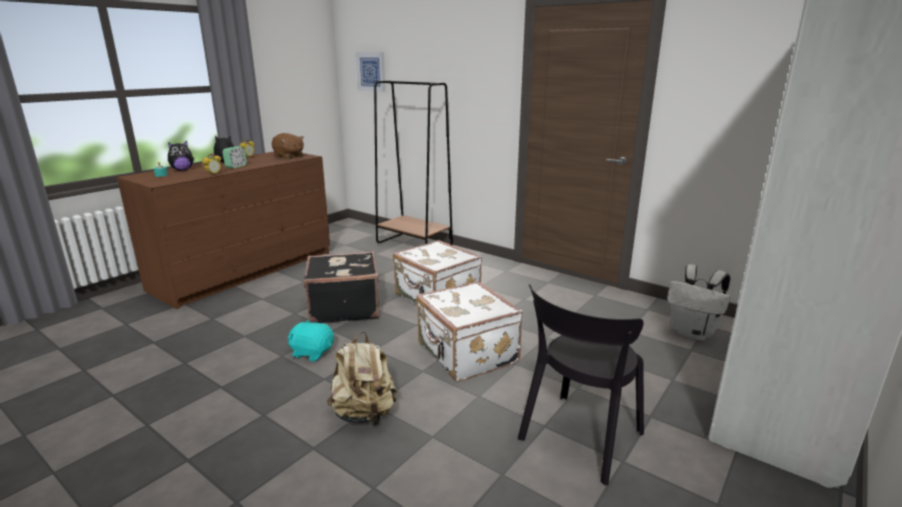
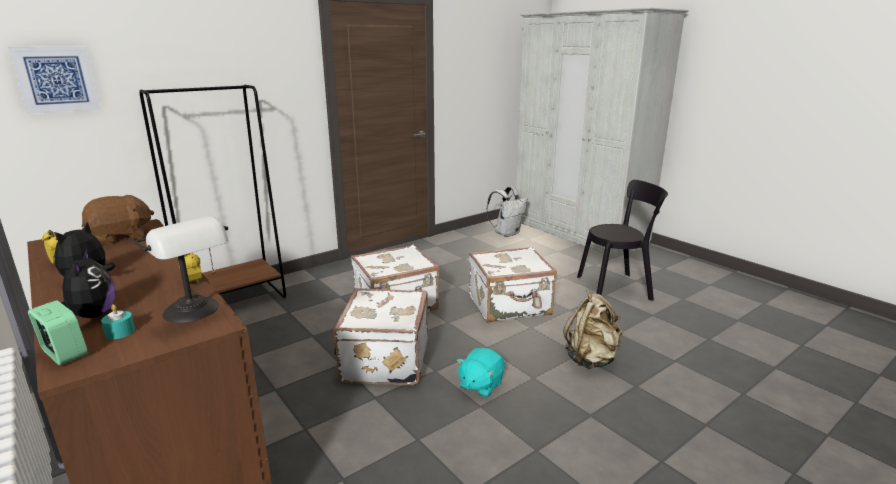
camera: 75 degrees left, 0 degrees up
alarm clock [223,147,247,168] -> alarm clock moved to [28,300,88,365]
black suitcase [304,251,379,323] -> white suitcase [333,288,428,385]
black chair [518,284,644,485] -> black chair turned 60 degrees counterclockwise [577,180,668,301]
none -> table lamp [134,216,228,323]

